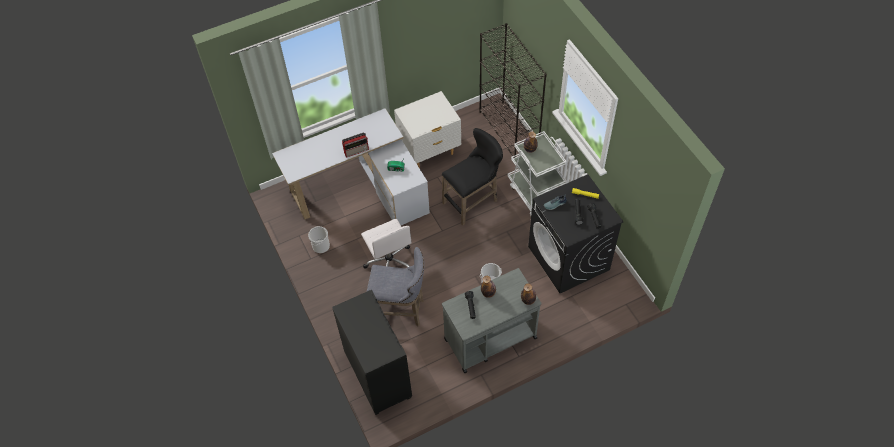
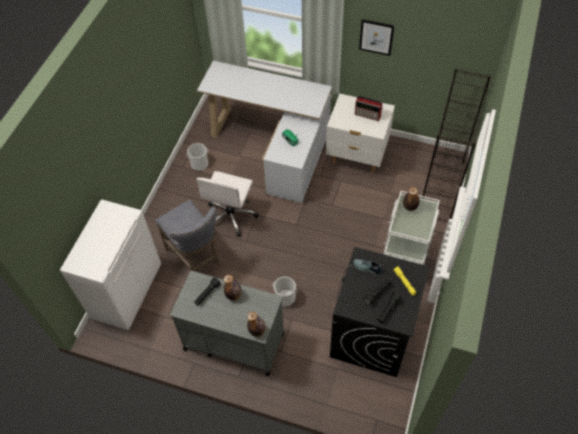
camera: 45 degrees right, 0 degrees up
black cabinet [332,290,412,415] -> white cabinet [60,199,161,331]
radio [342,132,369,158] -> radio moved to [355,95,383,122]
black stool [442,128,503,226] -> none
none -> picture [359,19,395,56]

